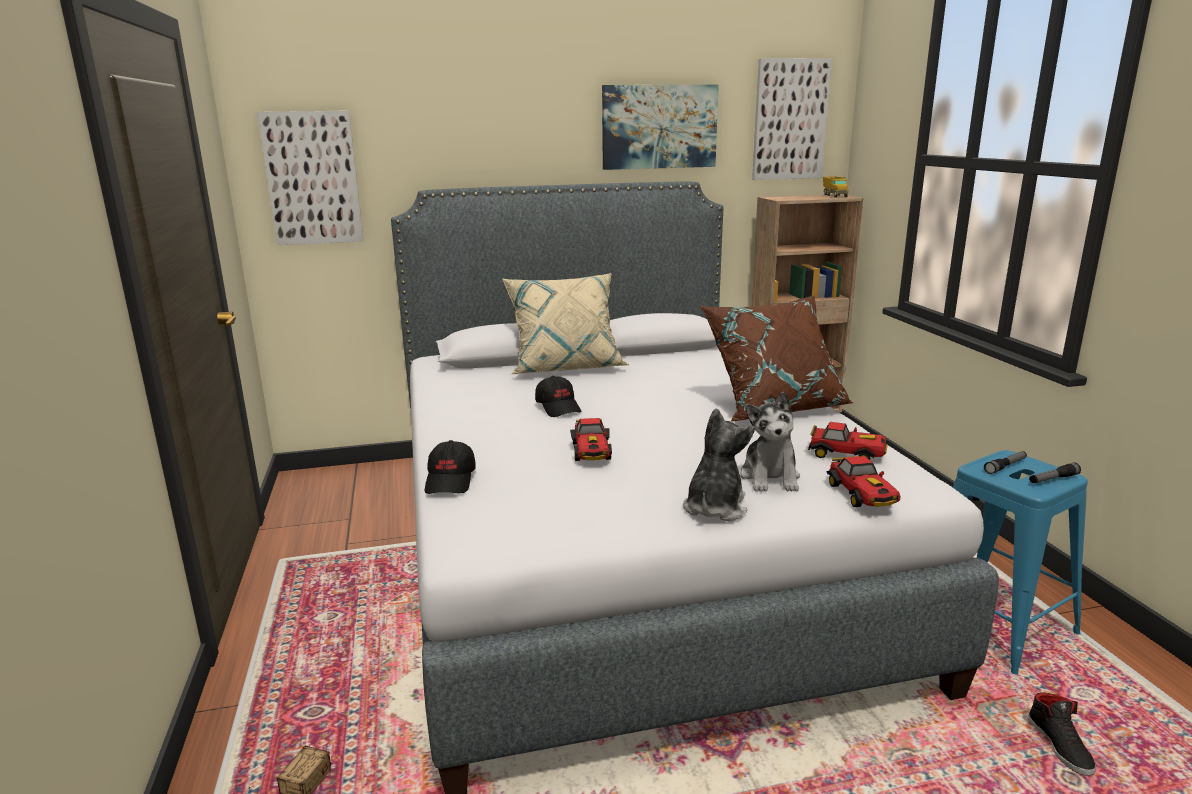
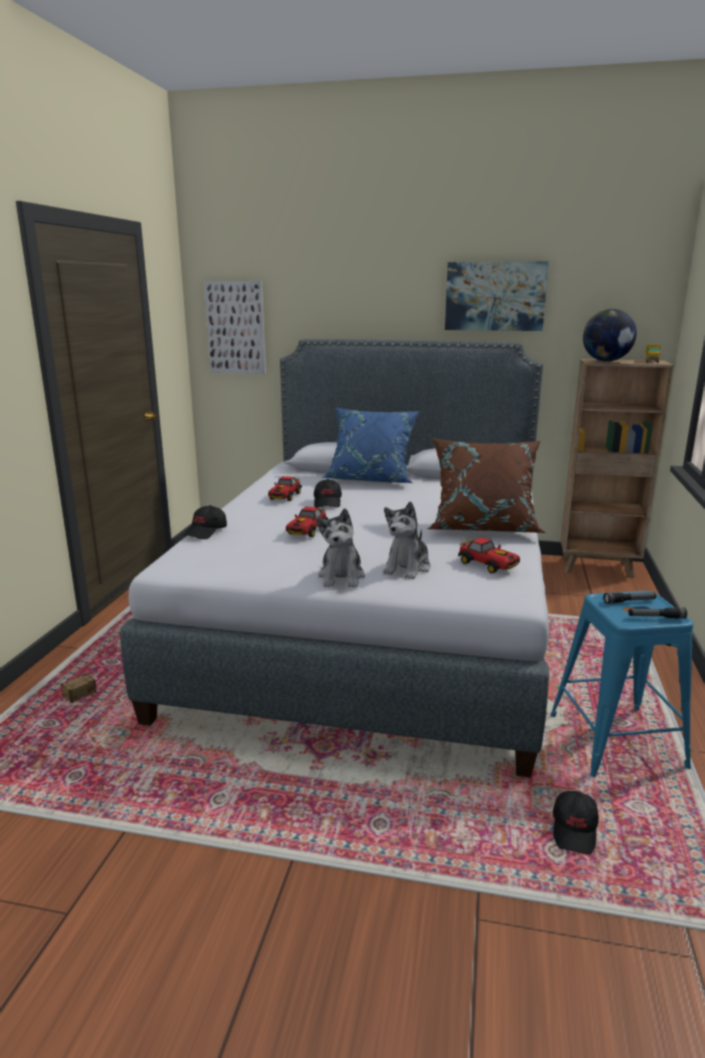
camera: 25 degrees right, 0 degrees up
beige pillow [502,273,630,374] -> blue pillow [322,407,420,483]
plush toy [683,408,755,521] -> plush toy turned 135 degrees clockwise [316,508,365,588]
picture [752,58,832,180] -> none
toy car [826,456,901,507] -> toy car moved to [268,476,302,501]
black shoe [1028,692,1096,776] -> black cap [553,791,599,855]
none -> globe [583,309,637,361]

